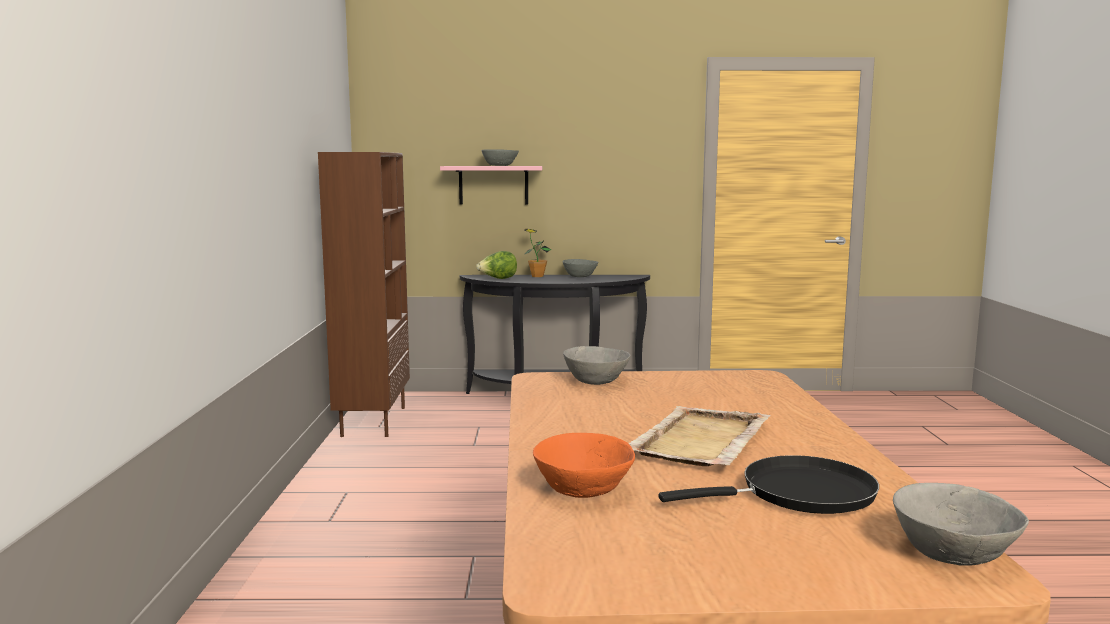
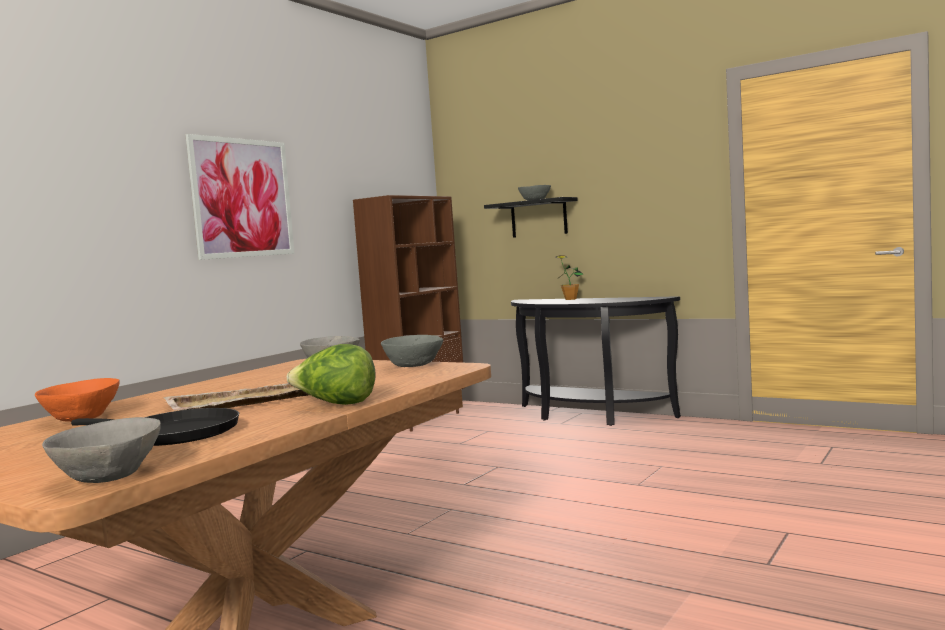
camera: 35 degrees right, 5 degrees down
pink shelf [440,166,542,205] -> black shelf [484,197,578,238]
lettuce [476,251,517,279] -> lettuce moved to [287,344,375,405]
grey bowl [563,259,598,277] -> grey bowl moved to [381,335,443,367]
none -> picture [185,134,294,260]

